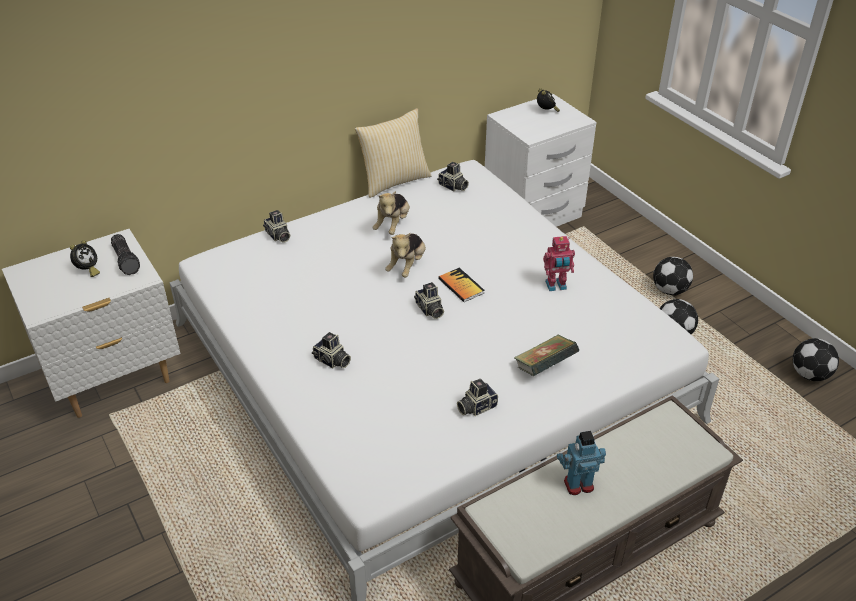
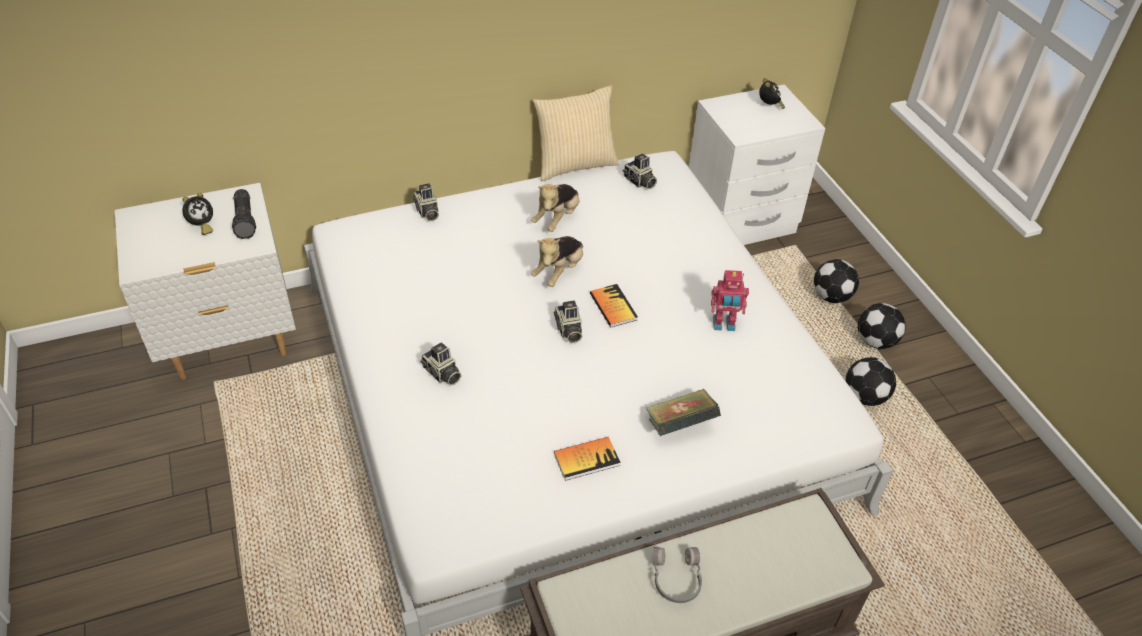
camera: 10 degrees right, 5 degrees up
camera [457,379,498,416] -> book [554,437,621,481]
toy robot [557,431,606,495] -> grey headphones [652,547,702,603]
football [793,338,839,381] -> football moved to [814,259,859,303]

